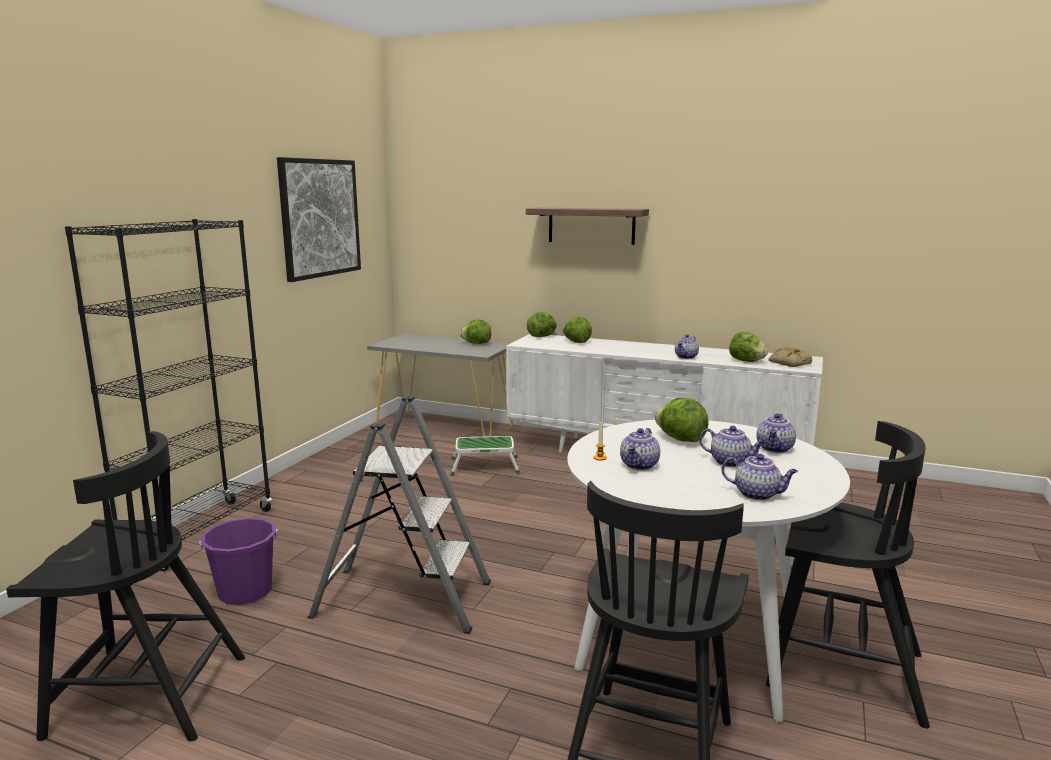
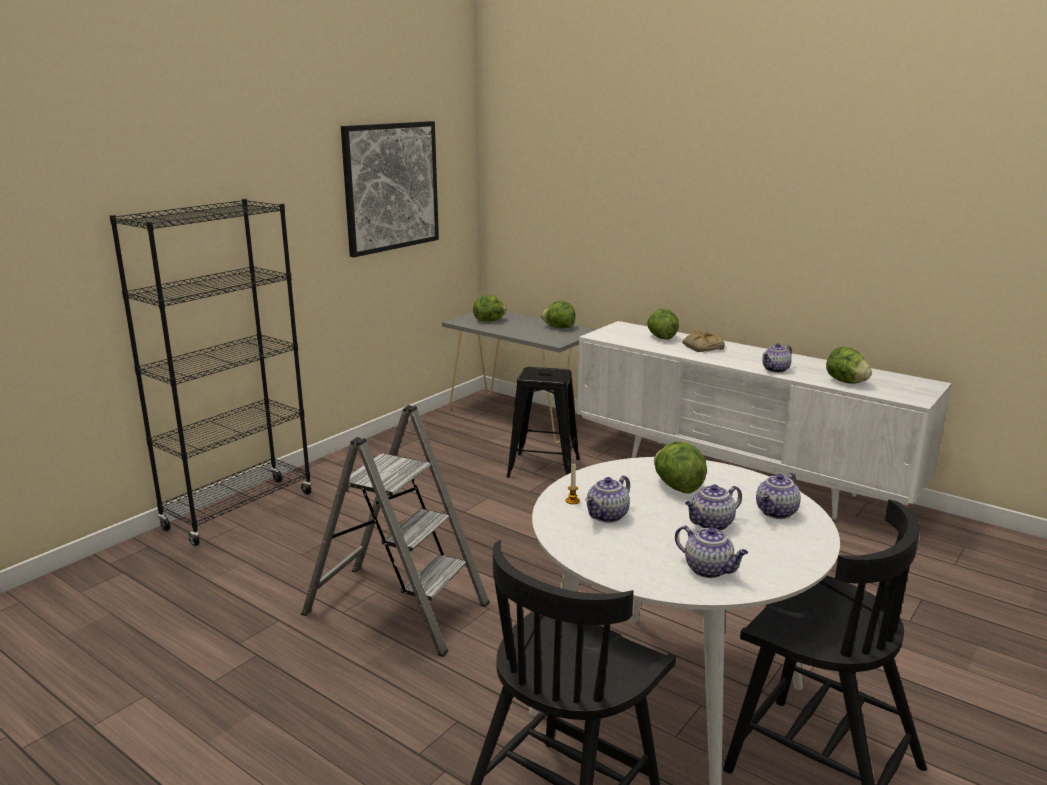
camera: 15 degrees right, 5 degrees up
black chair [6,431,245,741] -> none
purple bucket [199,518,278,605] -> none
green step ladder [450,436,521,476] -> black stool [506,367,580,478]
shelf [526,208,649,245] -> none
lettuce [527,312,557,337] -> lettuce moved to [473,295,507,322]
teapot [699,426,766,467] -> teapot turned 105 degrees clockwise [685,485,742,530]
bread [768,347,812,367] -> bread moved to [682,330,725,352]

